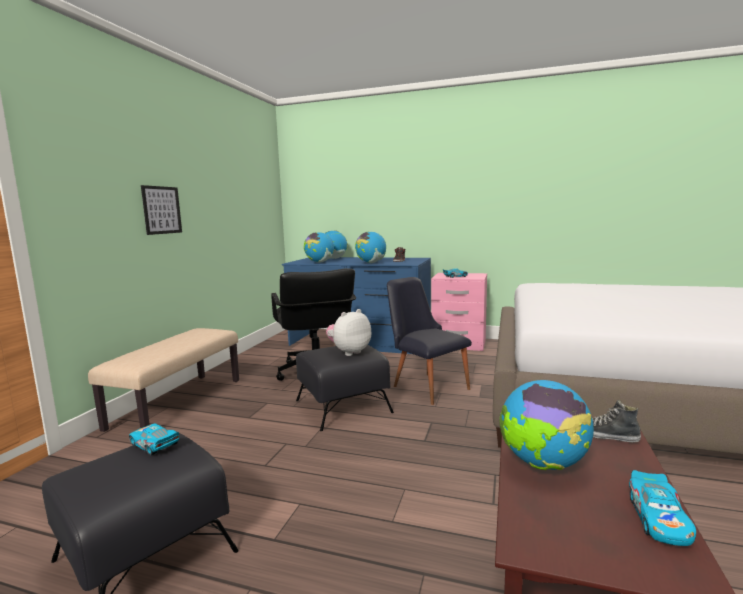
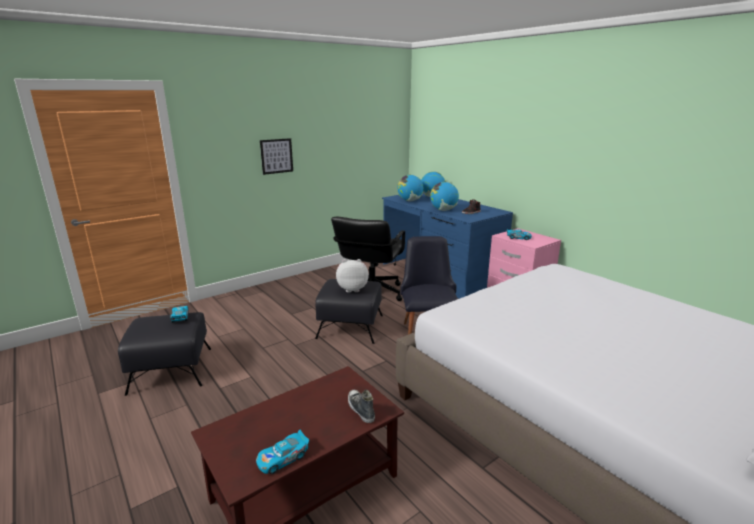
camera: 35 degrees right, 10 degrees up
beige bench [88,328,239,432] -> none
globe [500,380,594,470] -> none

